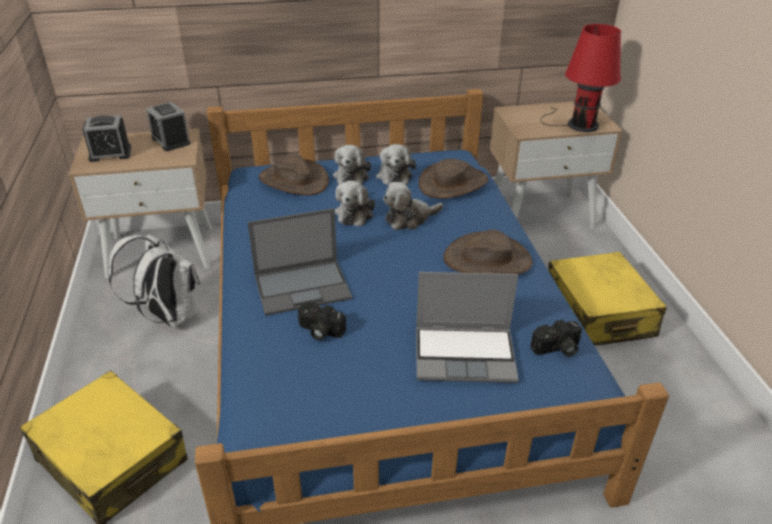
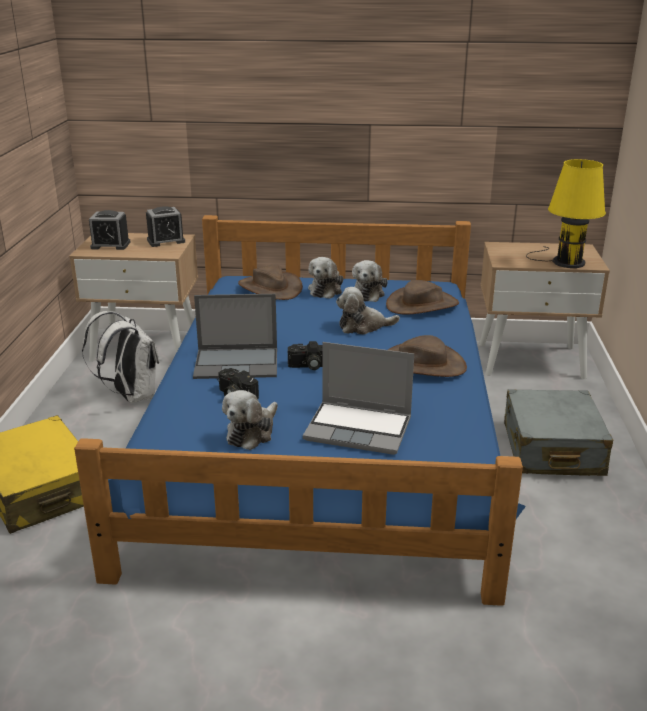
camera: 15 degrees right, 10 degrees down
alarm clock [146,102,190,151] -> alarm clock turned 90 degrees counterclockwise [146,206,185,247]
plush toy [335,180,375,226] -> plush toy moved to [222,390,278,450]
camera [530,319,582,357] -> camera moved to [288,341,322,370]
red table lamp [541,24,621,132] -> yellow table lamp [526,159,606,268]
yellow suitcase [548,252,667,346] -> grey suitcase [504,389,613,476]

